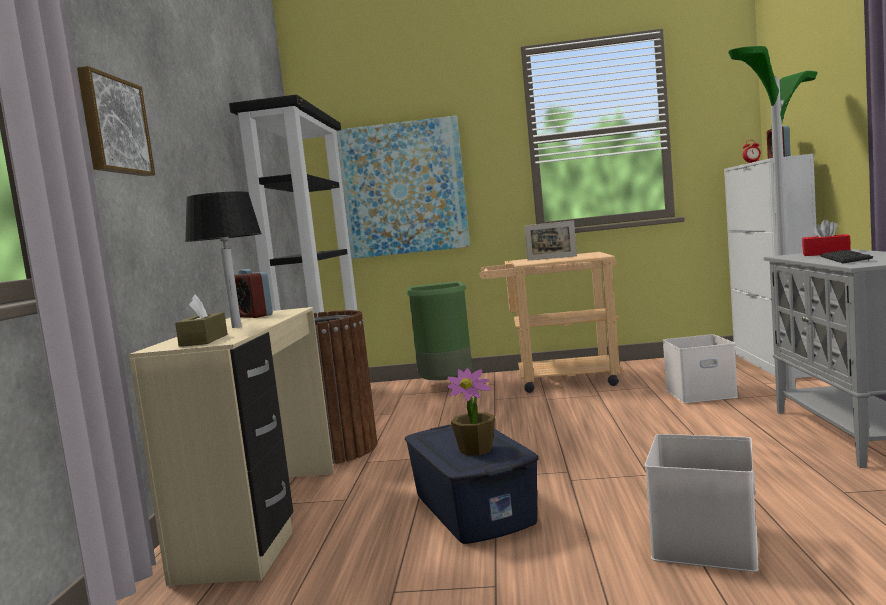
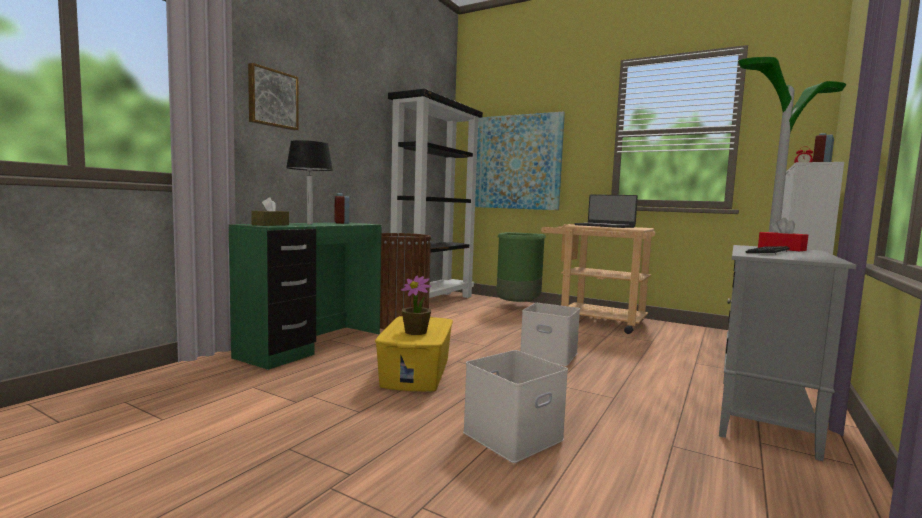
camera: 25 degrees right, 0 degrees up
beige desk [129,307,334,586] -> green desk [229,222,382,370]
blue storage box [405,424,539,544] -> yellow storage box [375,316,453,391]
picture frame [525,220,577,260] -> laptop [574,194,638,228]
white storage box [663,334,738,403] -> white storage box moved to [520,303,580,366]

